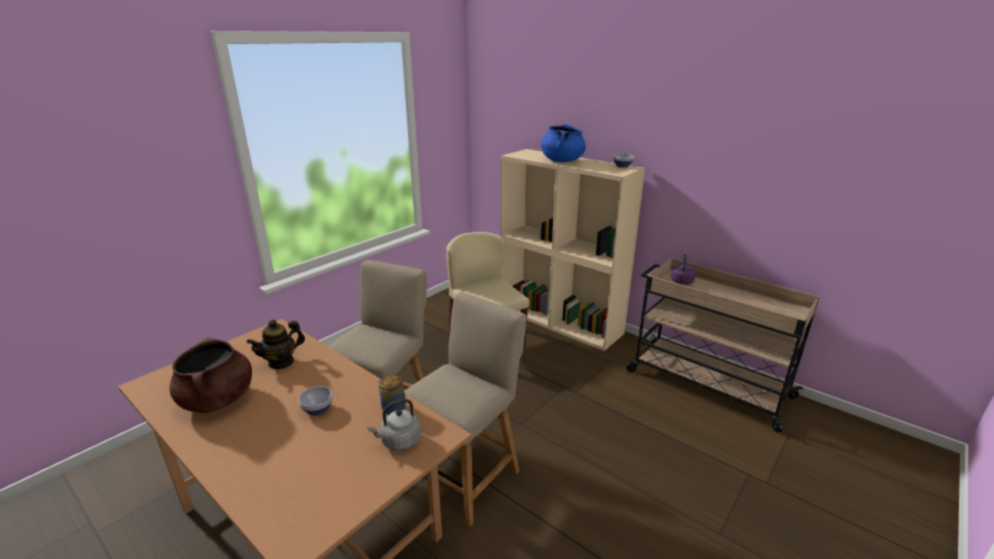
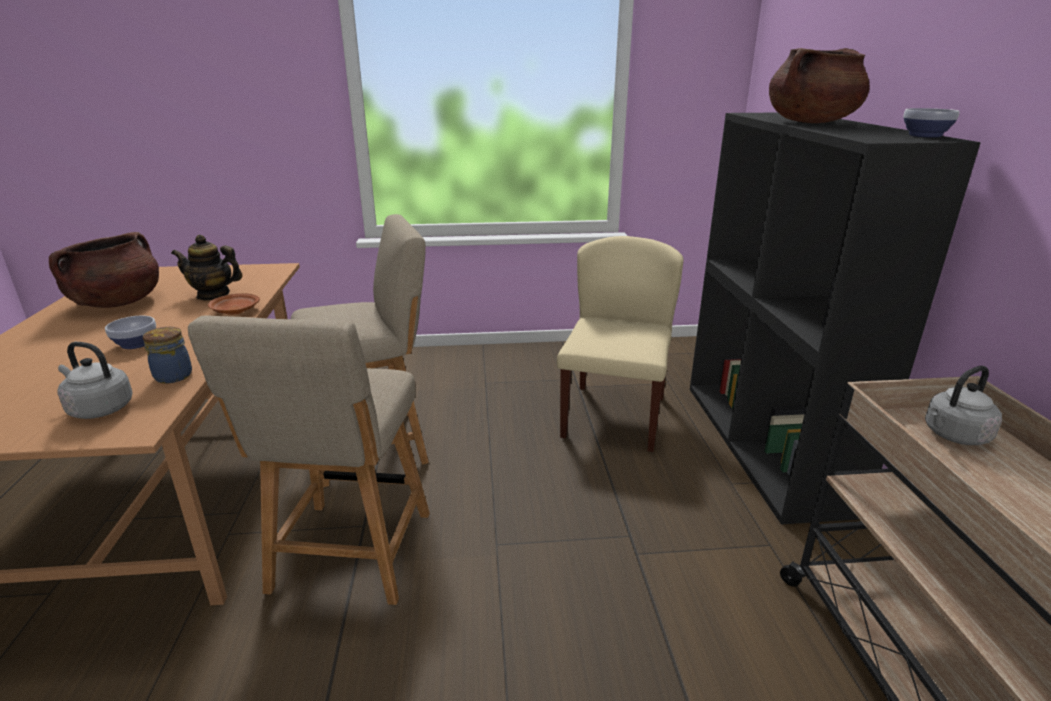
camera: 45 degrees right, 0 degrees up
beige chair [404,292,527,526] -> beige chair turned 105 degrees clockwise [188,315,430,605]
beige bookcase [501,149,645,351] -> black bookcase [690,113,981,524]
blue cooking pot [541,124,586,162] -> brown cooking pot [769,48,870,123]
purple kettle [671,254,696,285] -> grey kettle [925,366,1002,445]
none -> brown plate [208,293,260,315]

